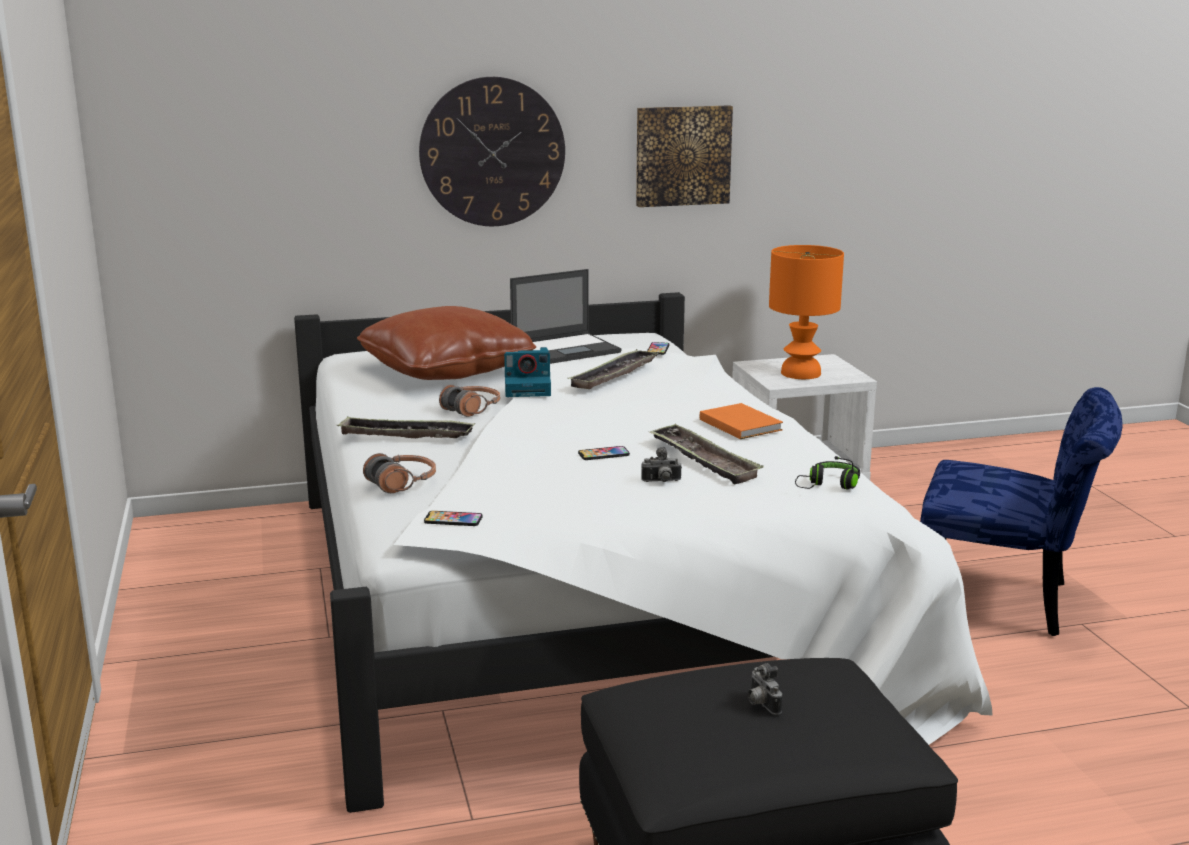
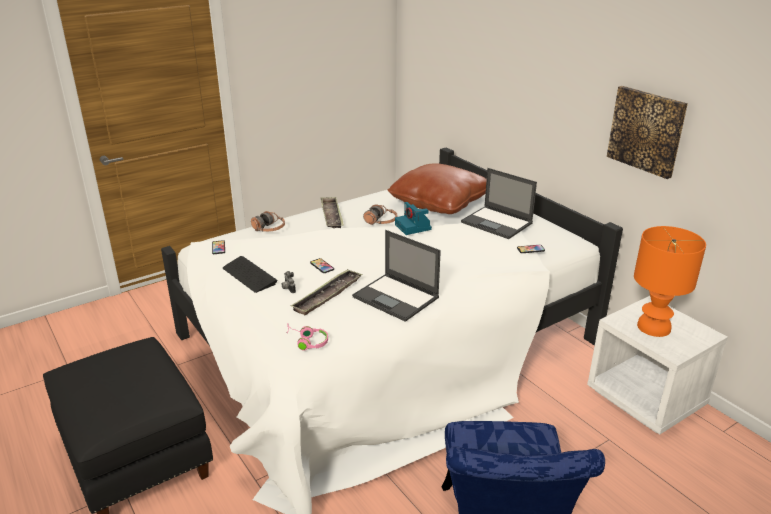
camera: 70 degrees right, 10 degrees up
wall clock [419,77,565,226] -> none
tray [567,349,658,389] -> none
orange book [700,403,783,439] -> laptop [352,230,441,322]
camera [748,663,782,715] -> none
black headphones [795,456,860,489] -> pink headphones [286,324,328,351]
none -> keyboard [223,256,277,293]

